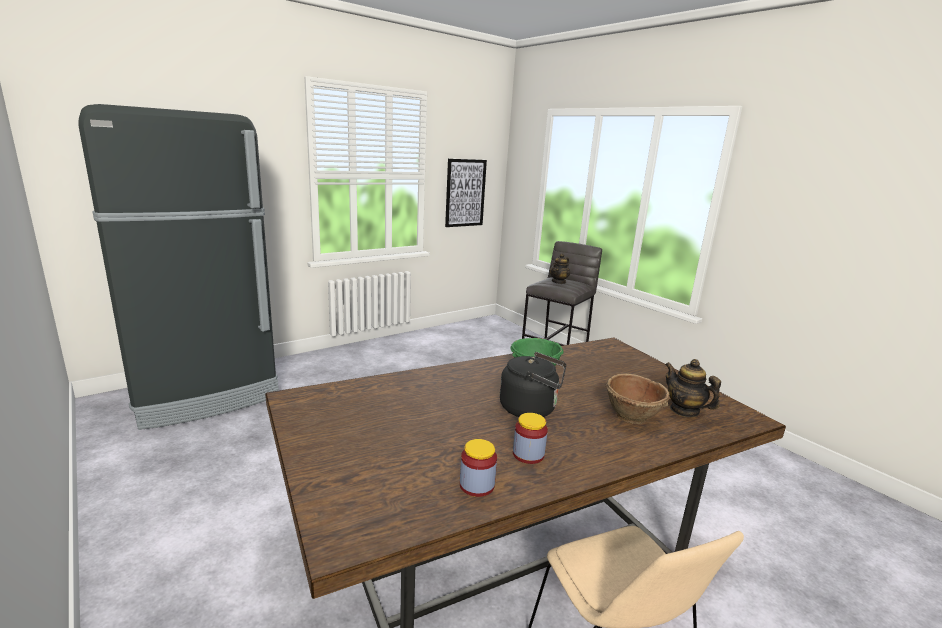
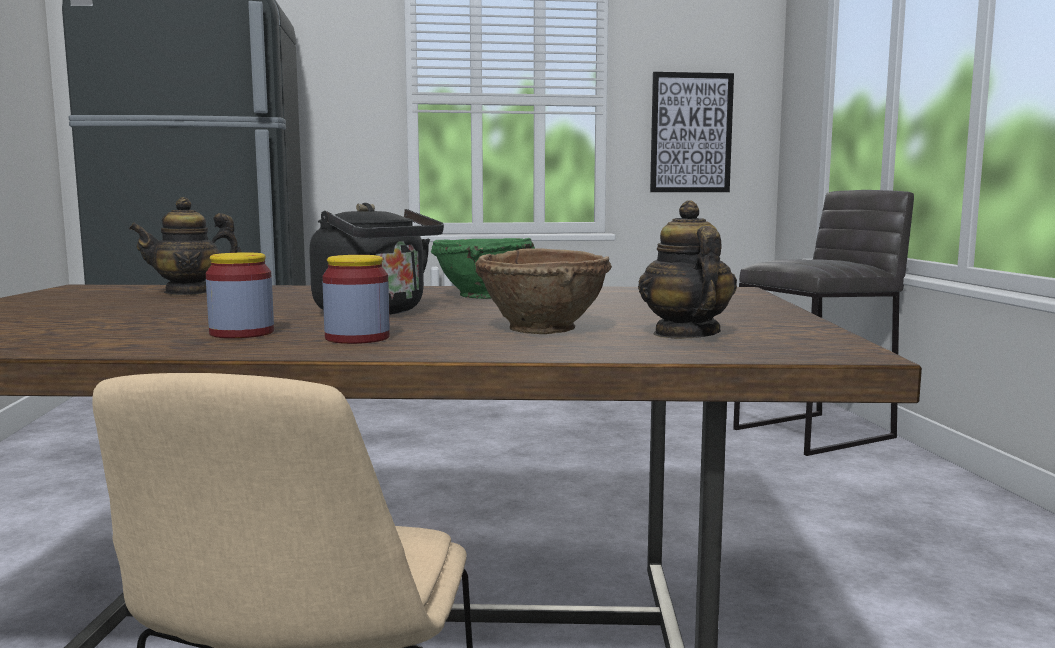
camera: 30 degrees right, 10 degrees down
jar [460,439,497,497] -> jar moved to [322,255,390,344]
teapot [550,254,570,284] -> teapot moved to [129,197,242,295]

